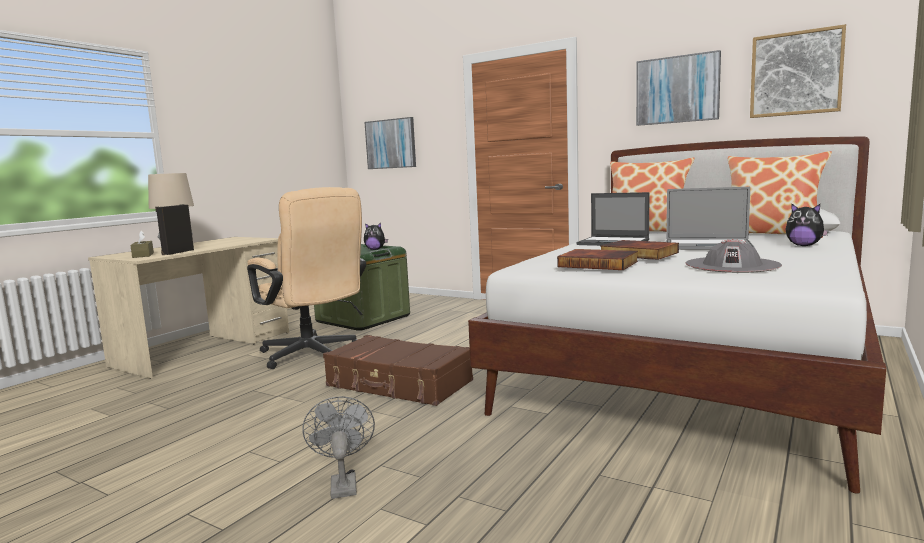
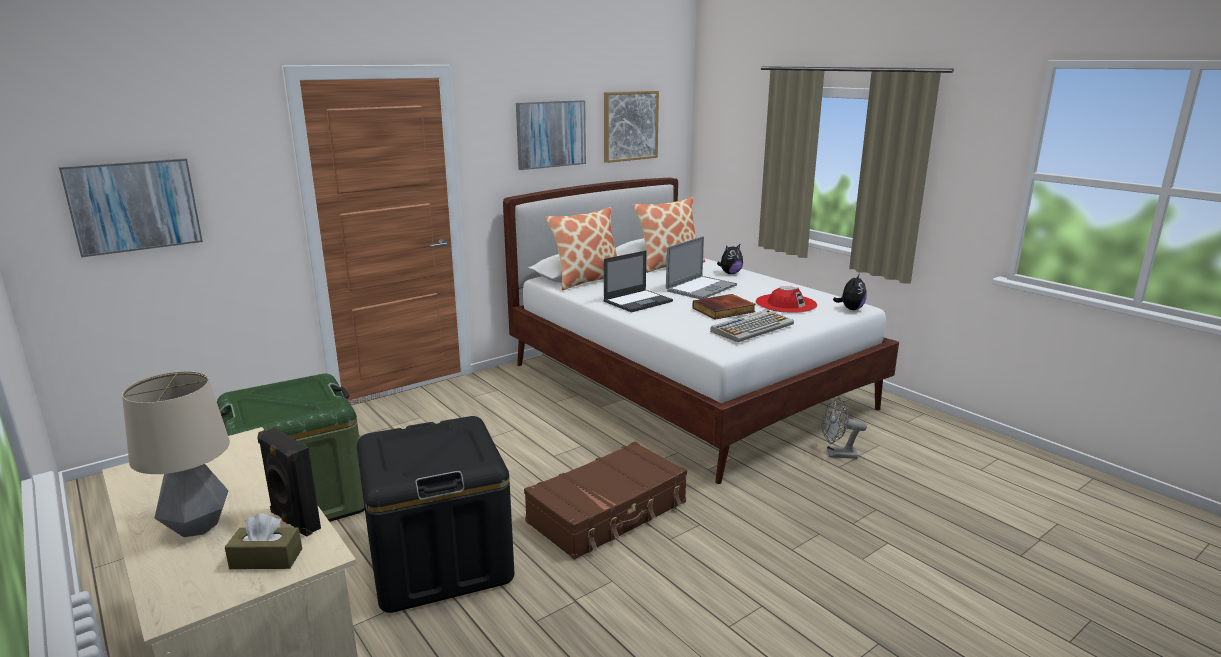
camera: 70 degrees left, 10 degrees up
beige office chair [247,187,366,369] -> black storage box [357,416,514,613]
grey fan [302,396,375,499] -> grey fan moved to [822,397,867,459]
plush toy [364,223,388,250] -> plush toy moved to [833,273,866,310]
book [557,249,638,270] -> keyboard [710,310,794,342]
grey hat [686,240,782,273] -> red hat [756,286,817,313]

